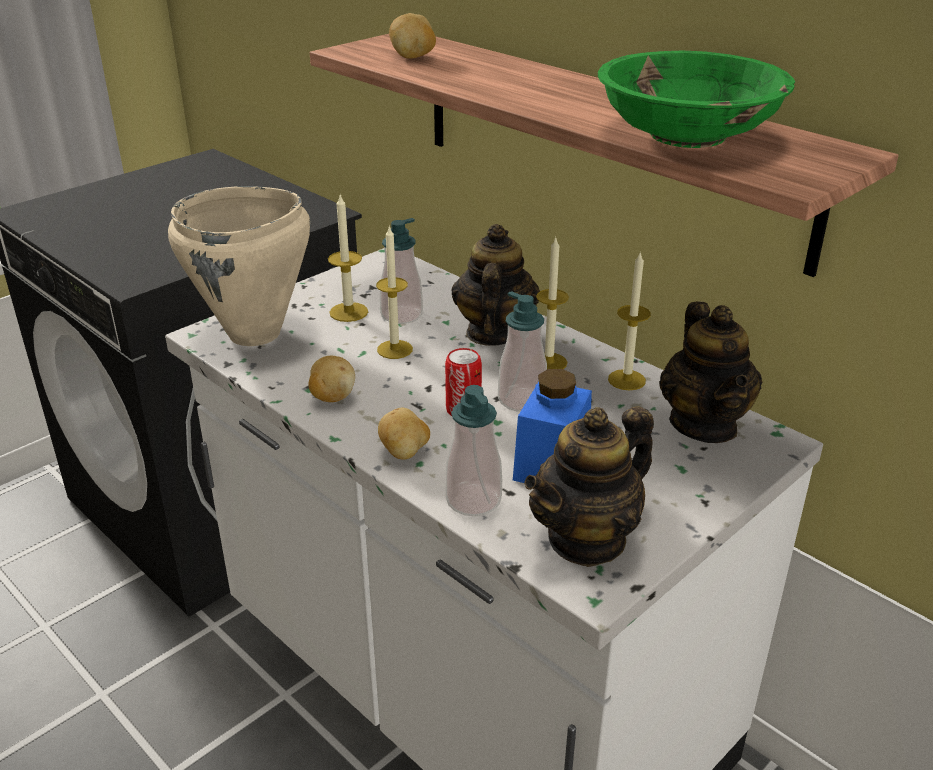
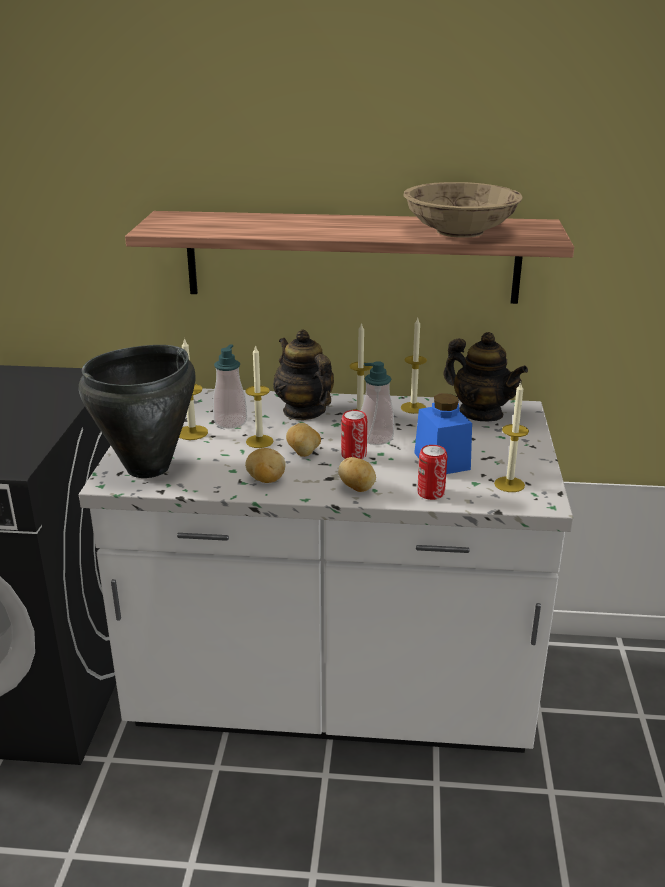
camera: 40 degrees left, 5 degrees down
beige cooking pot [168,186,311,346] -> black cooking pot [79,345,195,478]
potato [389,13,436,59] -> potato moved to [286,423,321,457]
soap dispenser [445,385,502,516] -> can [417,445,447,500]
teapot [524,406,654,567] -> candle [494,382,529,492]
green bowl [598,51,795,148] -> beige bowl [404,182,523,238]

